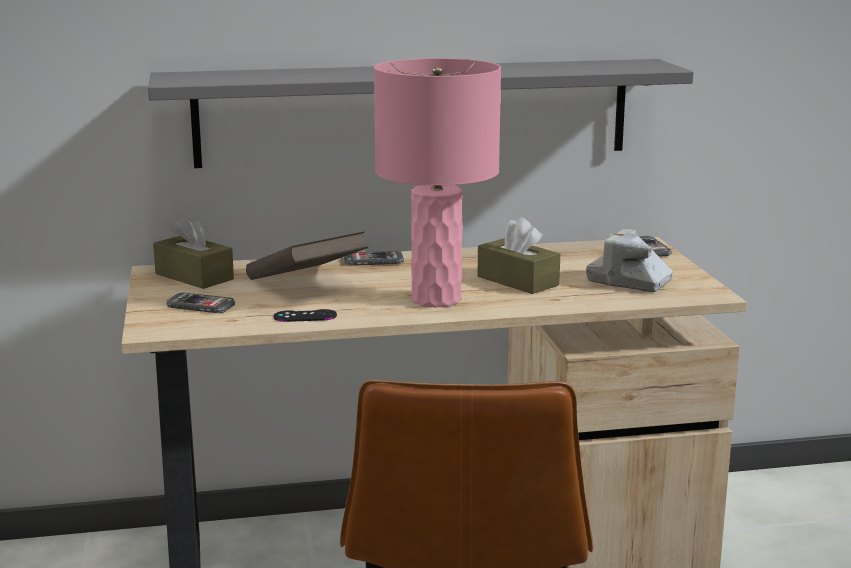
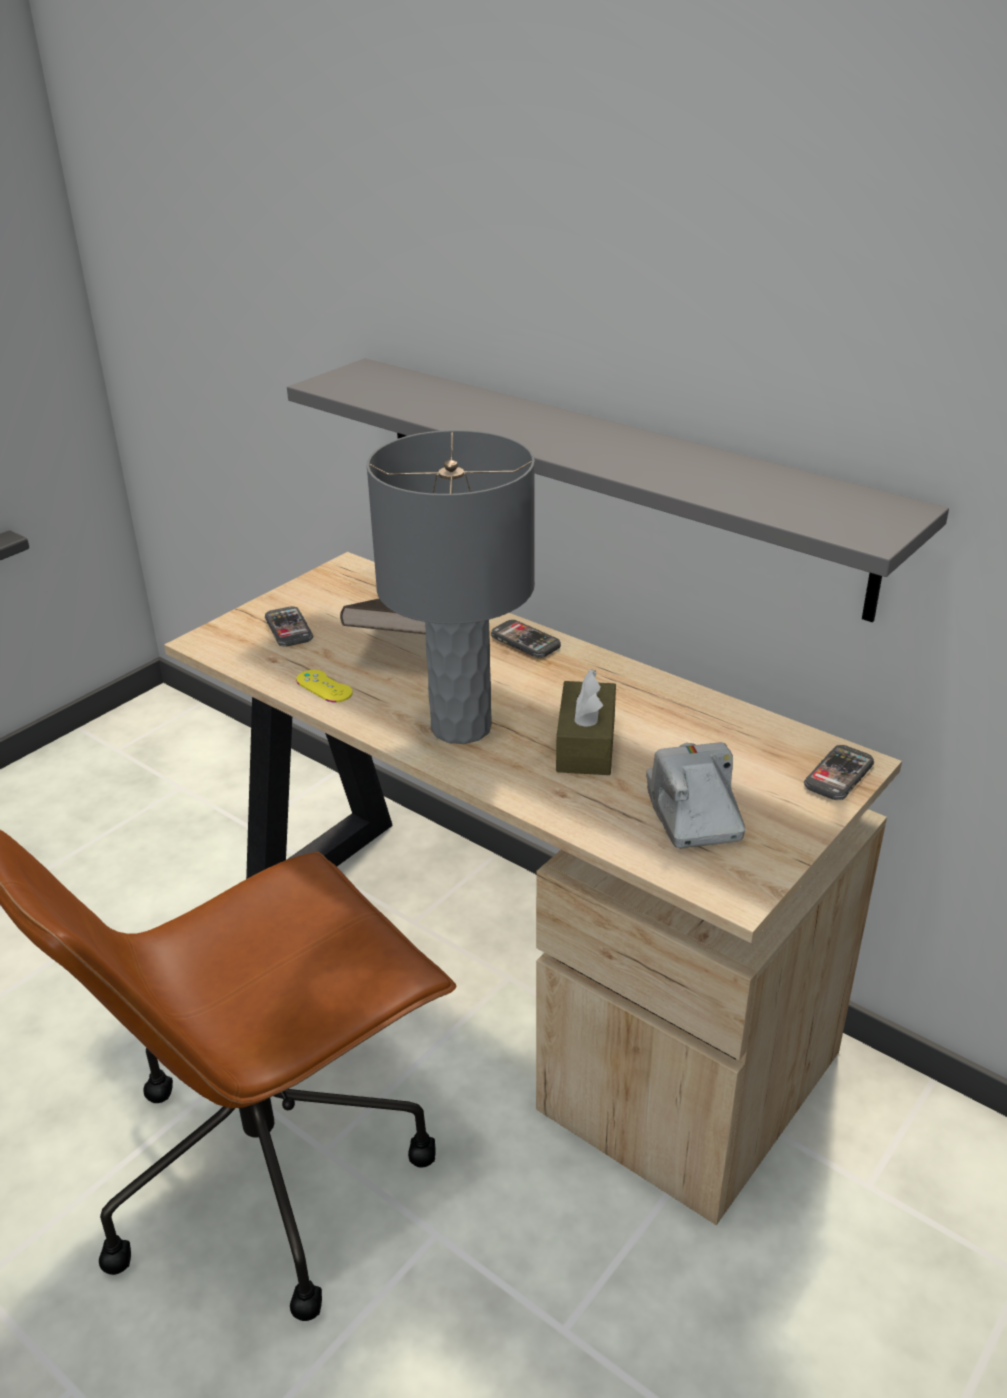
camera: 50 degrees right, 15 degrees up
brown tissue box [153,215,234,289] -> none
black game controller [274,309,337,322] -> yellow game controller [296,670,353,702]
pink table lamp [374,58,501,307] -> grey table lamp [366,430,535,744]

